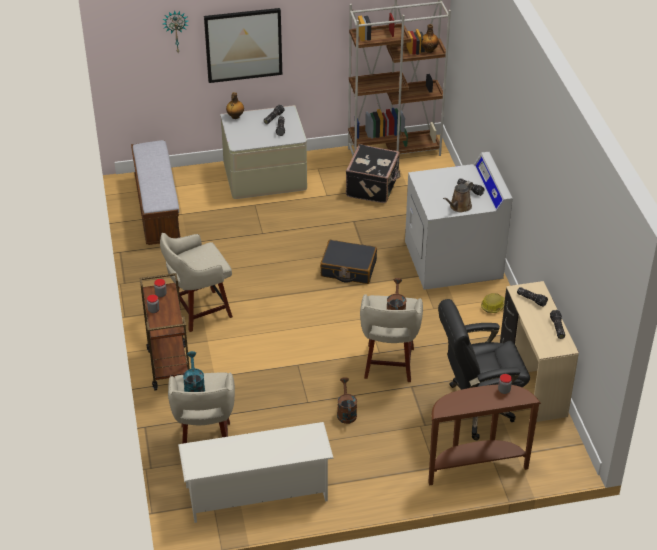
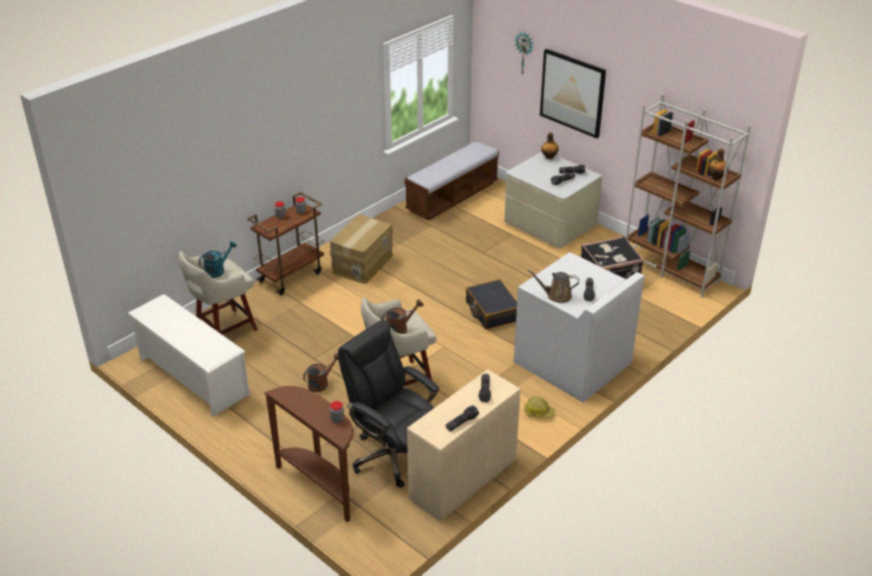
camera: 55 degrees right, 5 degrees down
beige stool [160,233,233,332] -> cardboard box [330,214,393,284]

